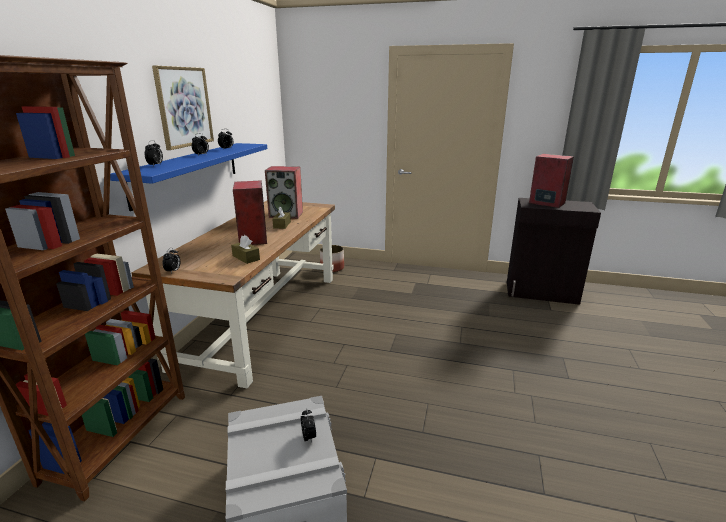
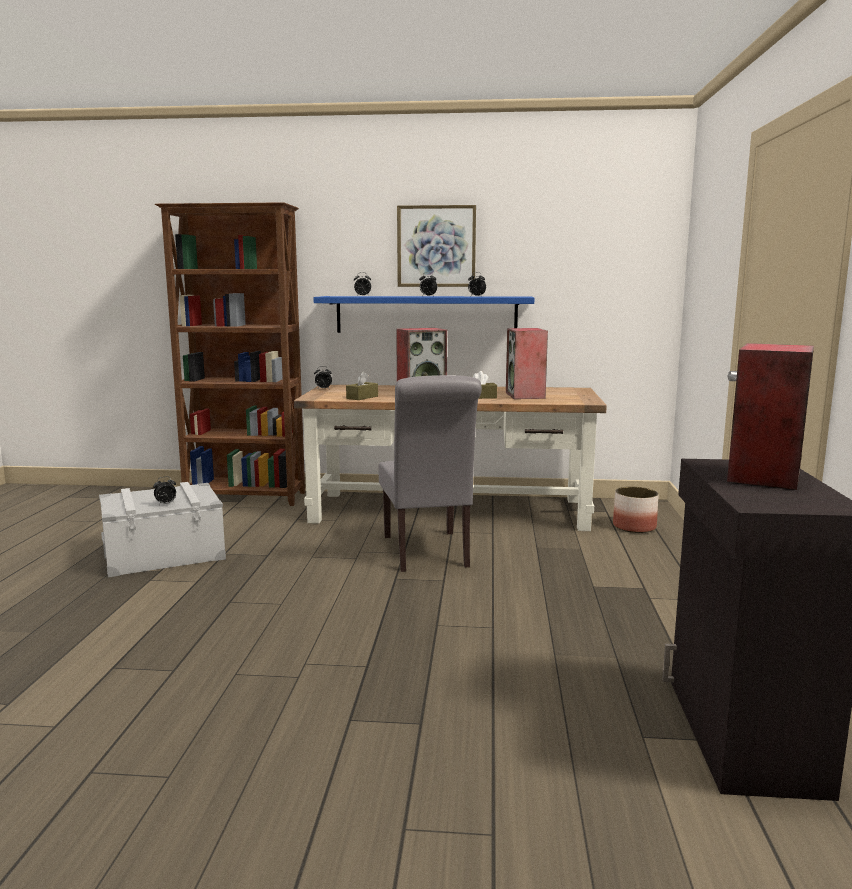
camera: 80 degrees right, 10 degrees down
none -> grey chair [379,375,482,572]

